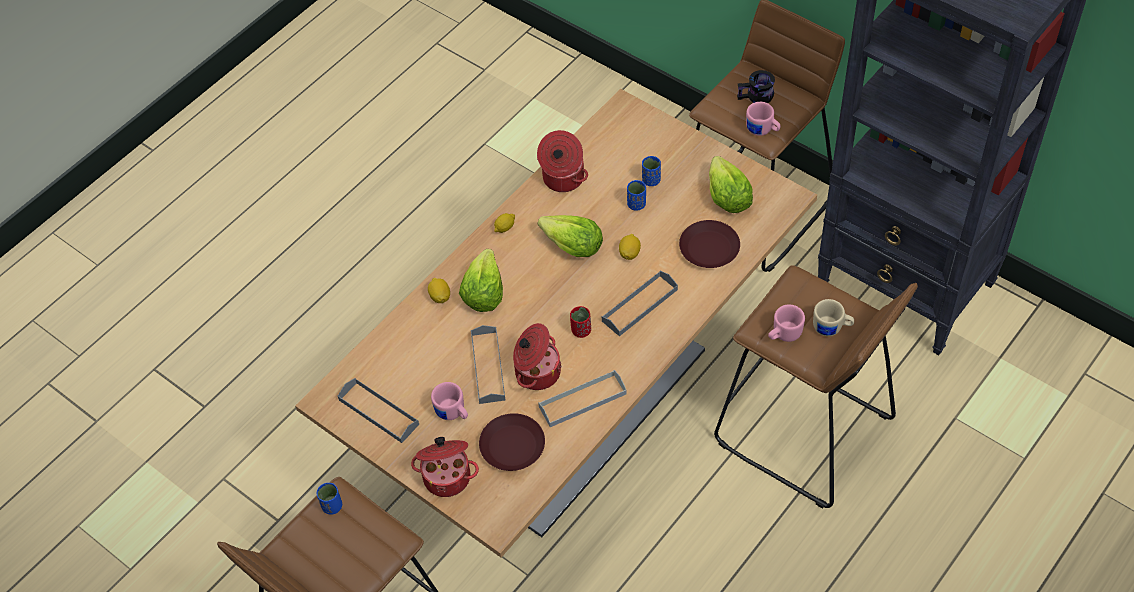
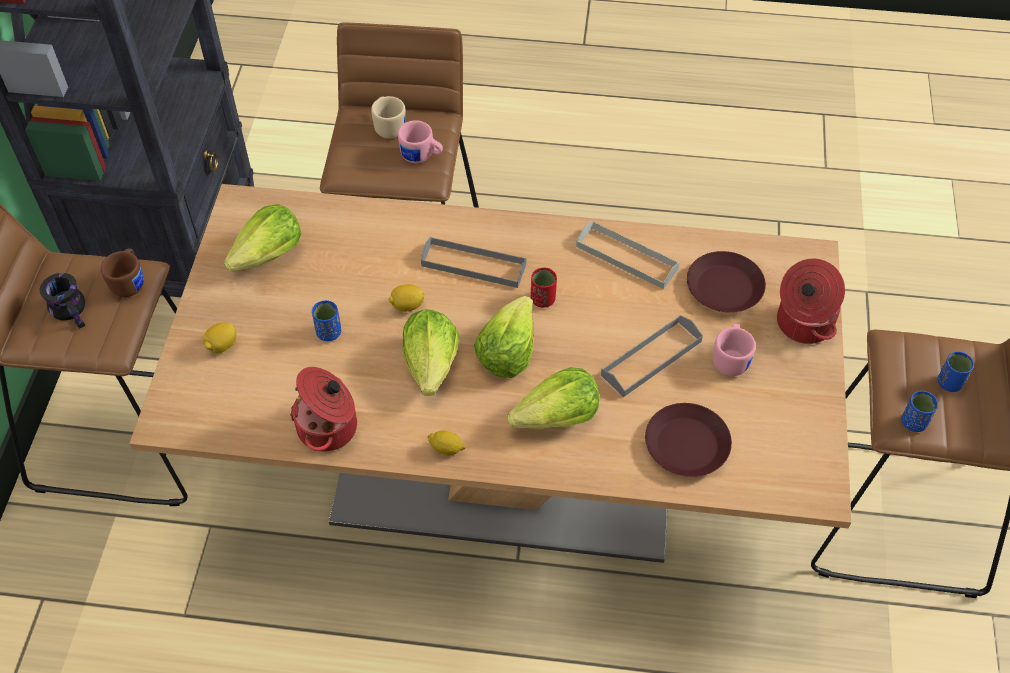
camera: 125 degrees left, 0 degrees up
grey tray [338,378,419,443] -> none
lemon [428,278,450,303] -> lemon moved to [203,323,237,353]
cooking pot [513,323,562,390] -> none
blue cup [642,156,661,186] -> blue cup moved to [938,352,974,392]
brown plate [679,220,740,268] -> brown plate moved to [645,403,732,477]
pink mug [746,102,781,136] -> brown mug [101,249,144,297]
none -> lettuce [474,296,534,378]

